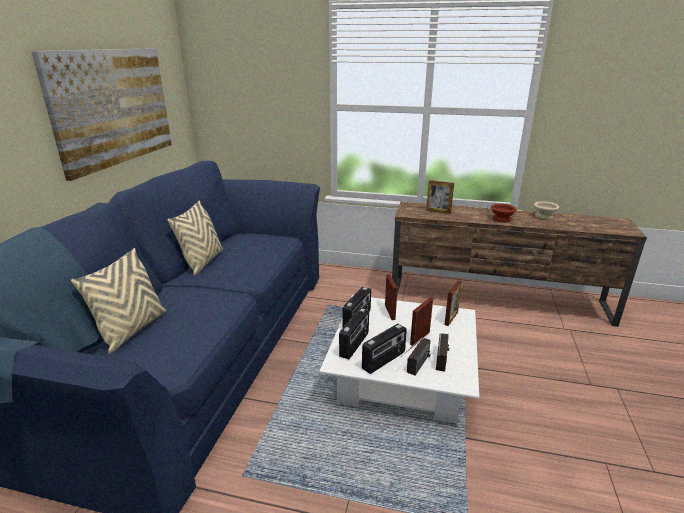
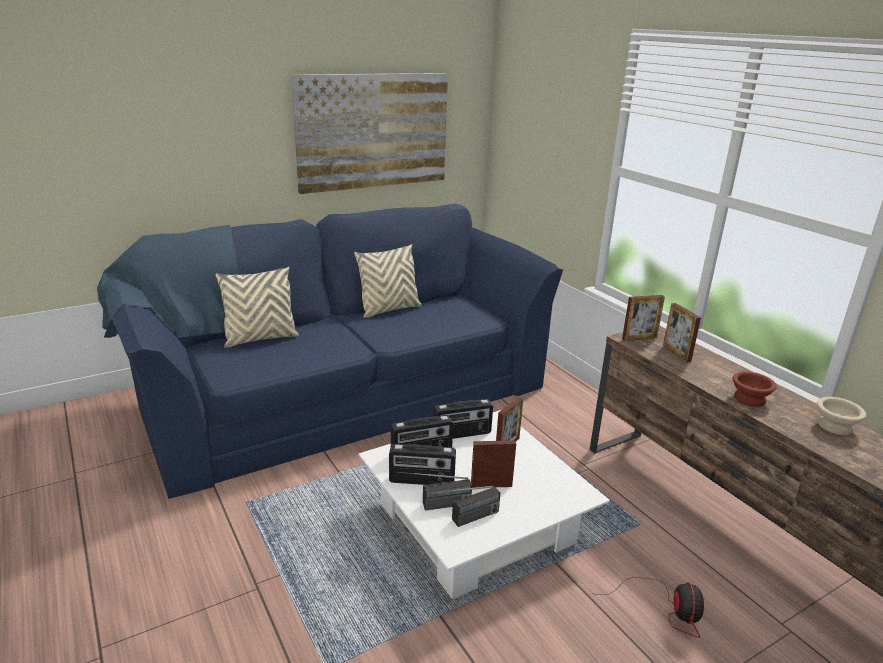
camera: 45 degrees right, 0 degrees up
picture frame [444,280,462,326] -> picture frame moved to [622,295,665,341]
none -> fan [597,577,704,638]

